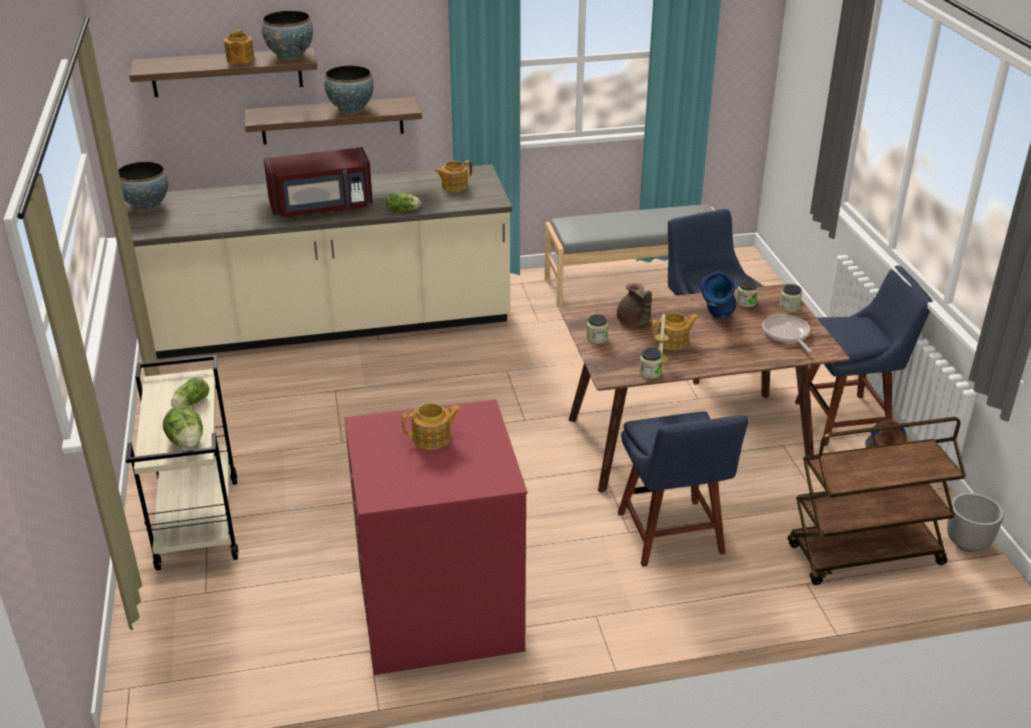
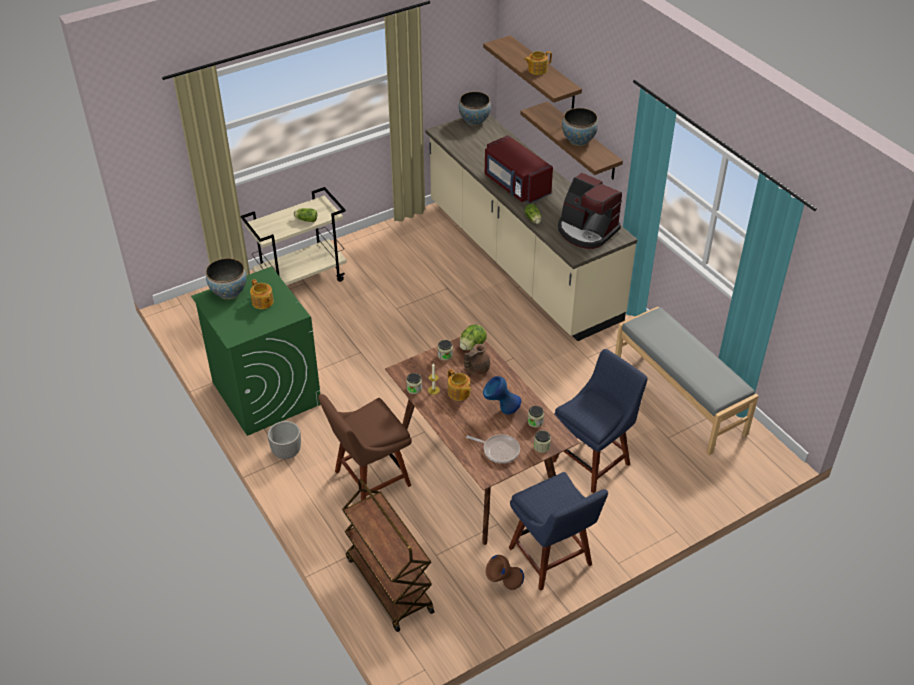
camera: 70 degrees right, 10 degrees up
lettuce [163,405,203,448] -> lettuce moved to [459,324,487,350]
bowl [262,10,313,60] -> bowl moved to [206,258,247,300]
red washing machine [344,399,528,675] -> green washing machine [191,267,321,436]
teapot [435,160,472,192] -> coffee machine [558,173,622,249]
blue chair [618,411,749,567] -> brown chair [318,394,412,500]
frying pan [762,315,812,353] -> frying pan turned 60 degrees clockwise [466,434,520,463]
planter [947,493,1004,552] -> planter moved to [267,421,301,459]

